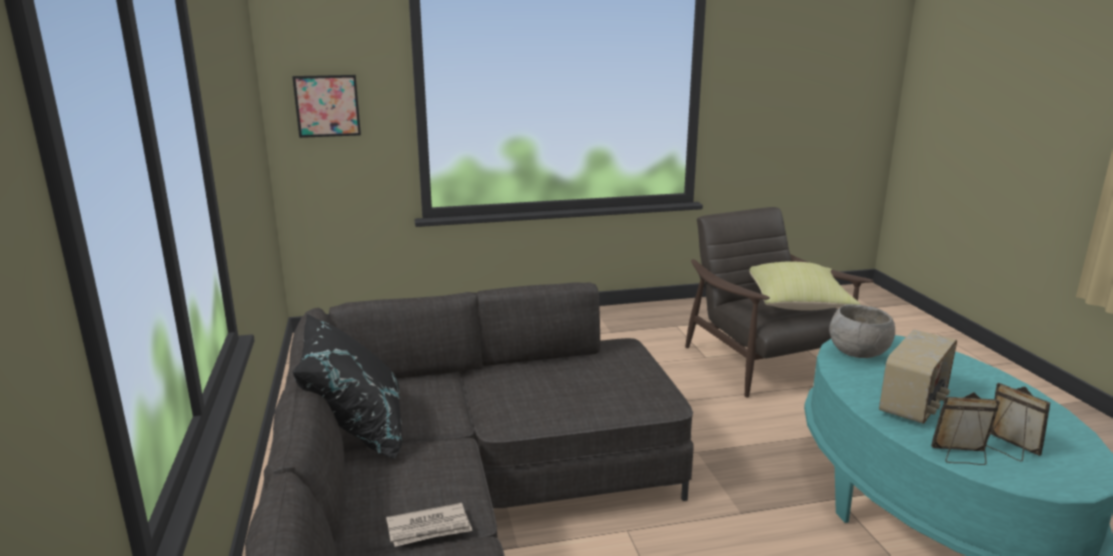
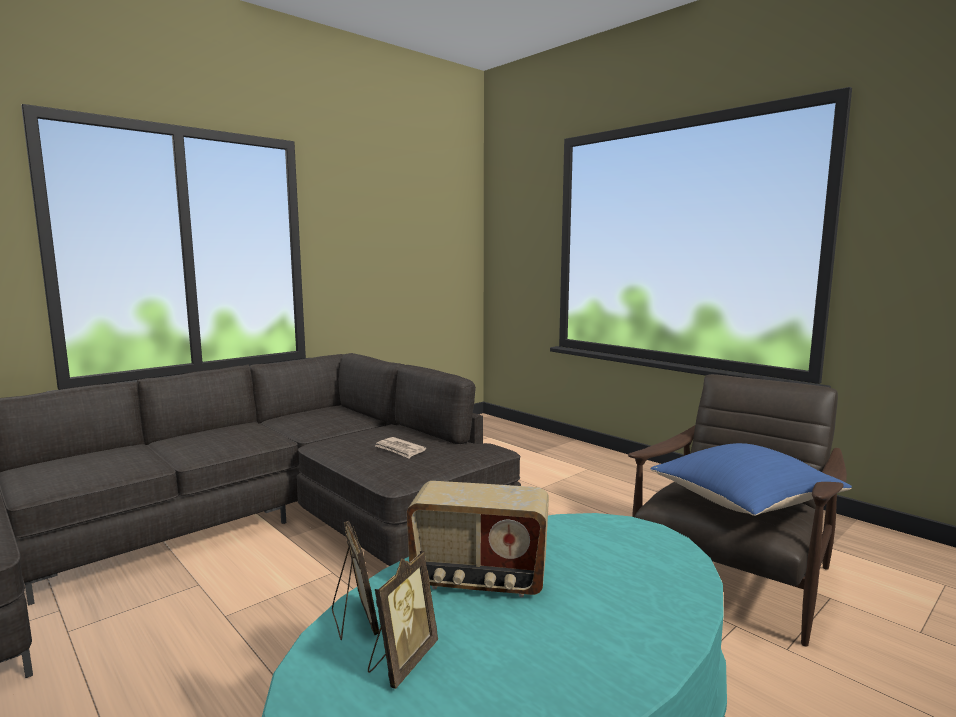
camera: 60 degrees right, 10 degrees down
picture [292,75,361,138] -> none
black pillow [292,314,402,458] -> none
newspaper [386,503,472,547] -> newspaper moved to [375,437,426,458]
yellow pillow [749,262,860,311] -> blue pillow [650,443,852,516]
grey bowl [829,304,895,358] -> none

